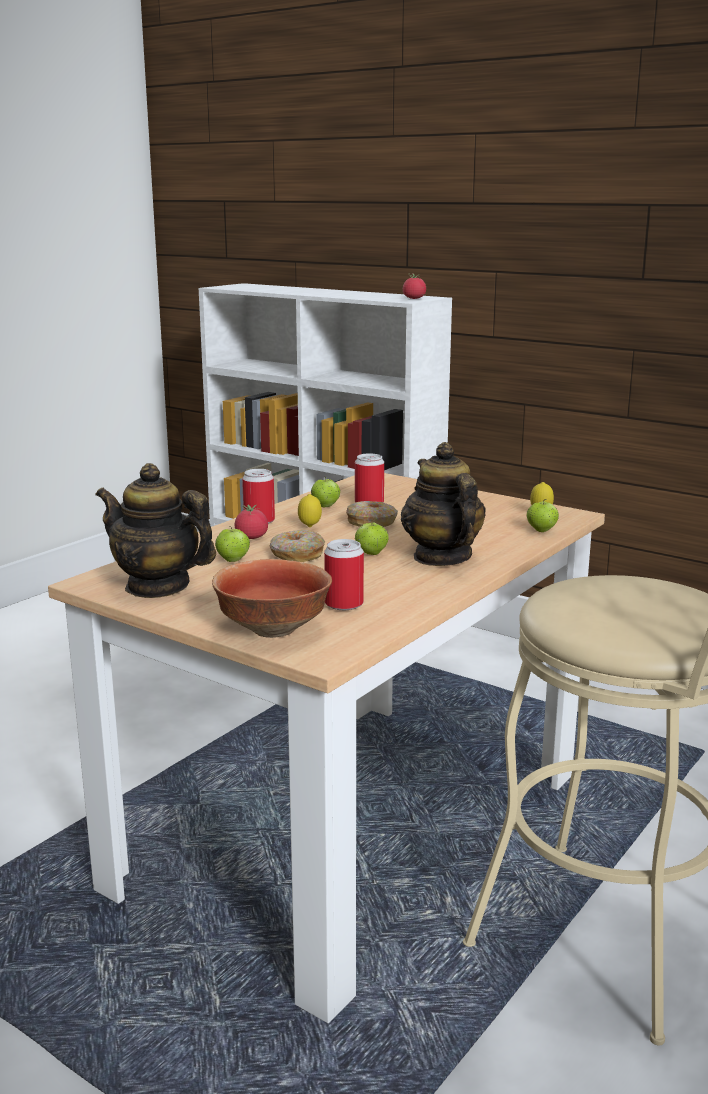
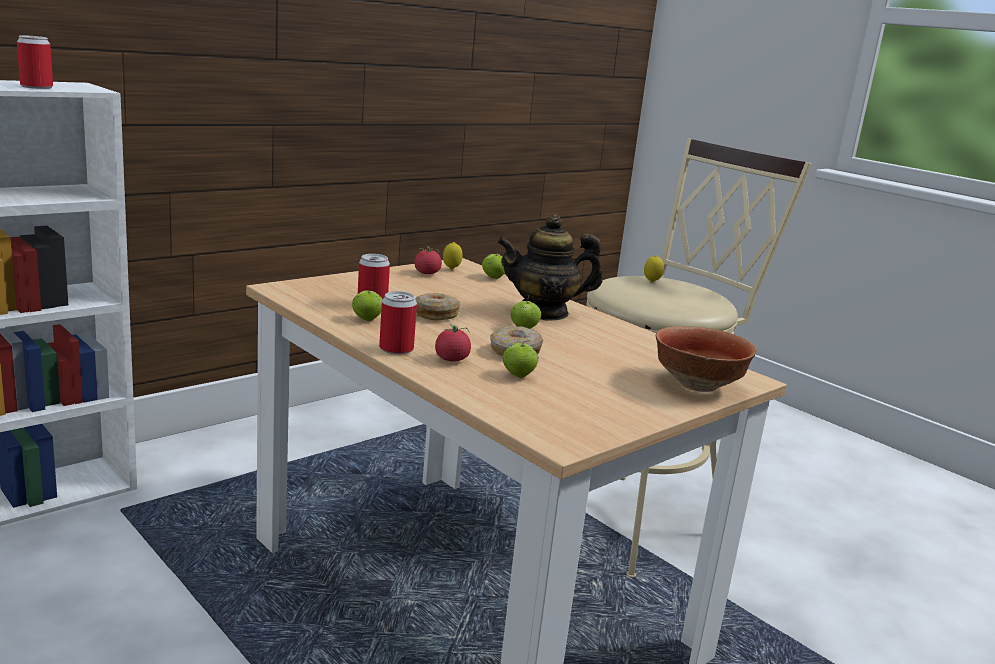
camera: 80 degrees left, 0 degrees up
teapot [96,463,216,598] -> none
lemon [298,494,322,527] -> lemon moved to [644,255,664,283]
can [324,539,364,610] -> can moved to [17,35,53,89]
tomato [403,274,426,299] -> tomato moved to [415,246,442,274]

